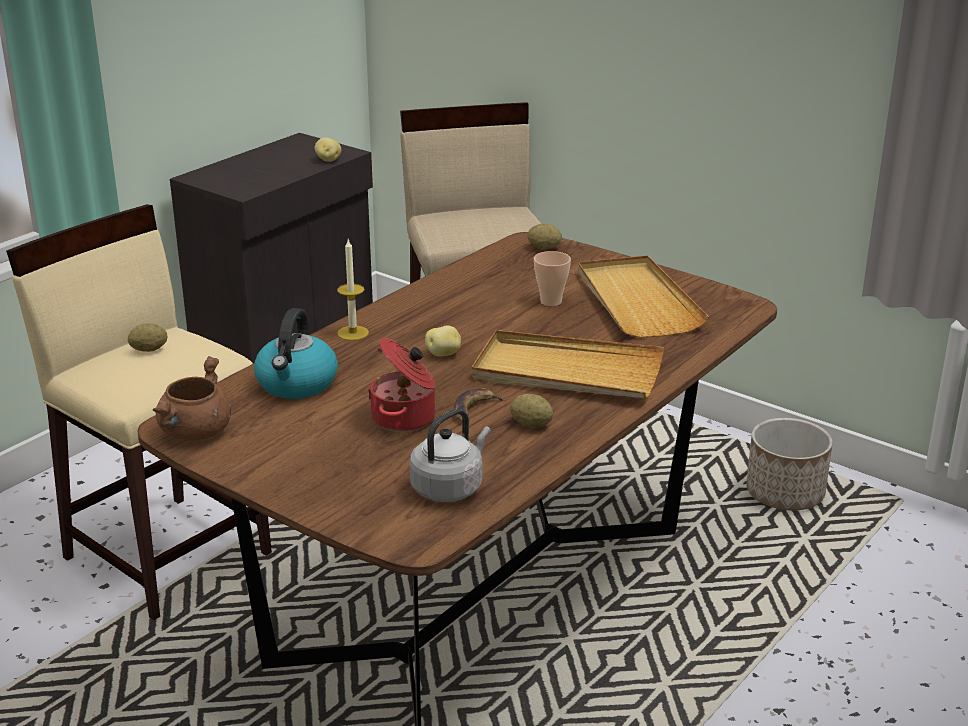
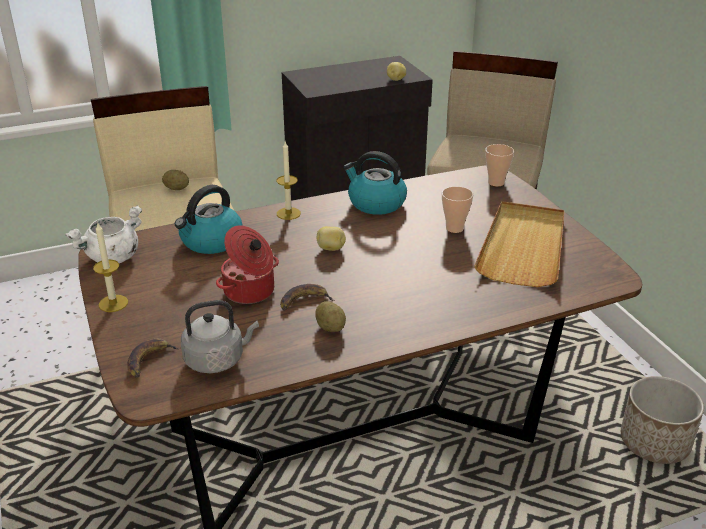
camera: 30 degrees right, 5 degrees up
brown cooking pot [153,356,231,440] -> white cooking pot [65,205,142,263]
beige tray [472,330,664,398] -> none
potato [527,224,562,249] -> cup [485,144,514,187]
none -> candle [93,223,128,312]
none -> banana [127,338,180,378]
none -> kettle [343,151,407,215]

